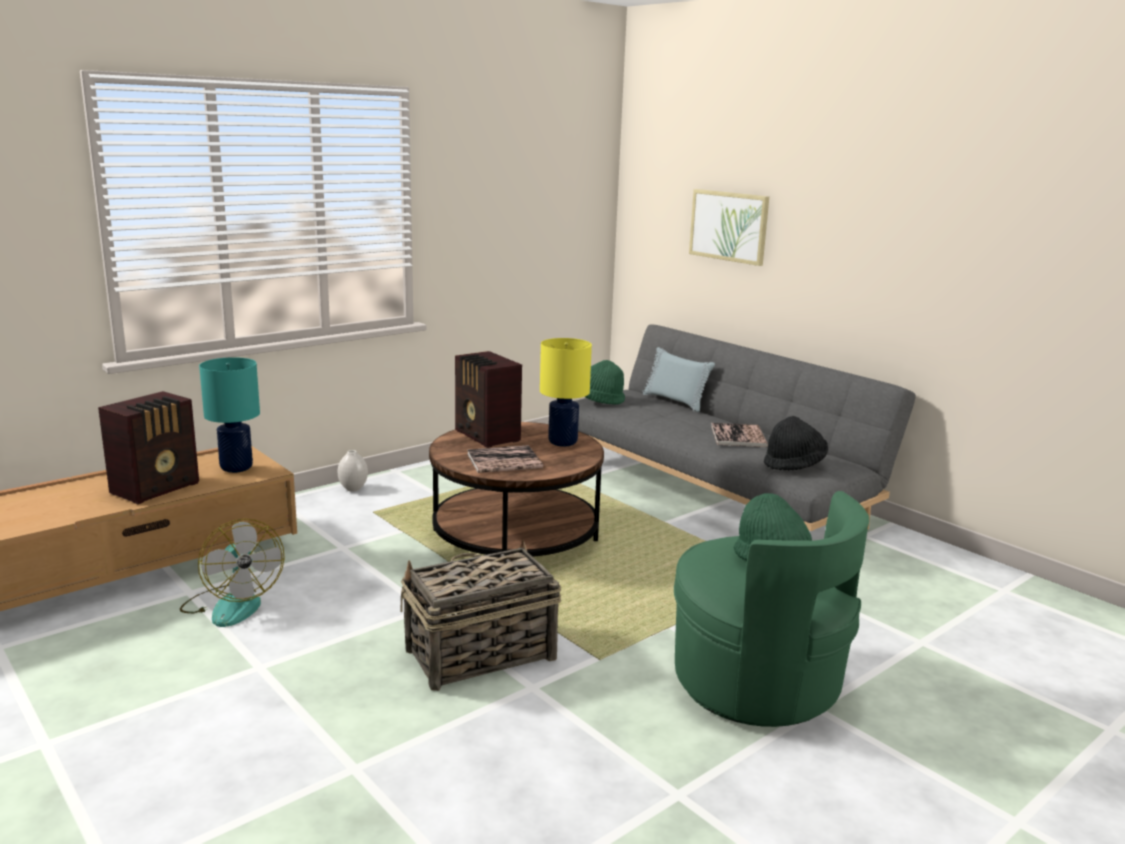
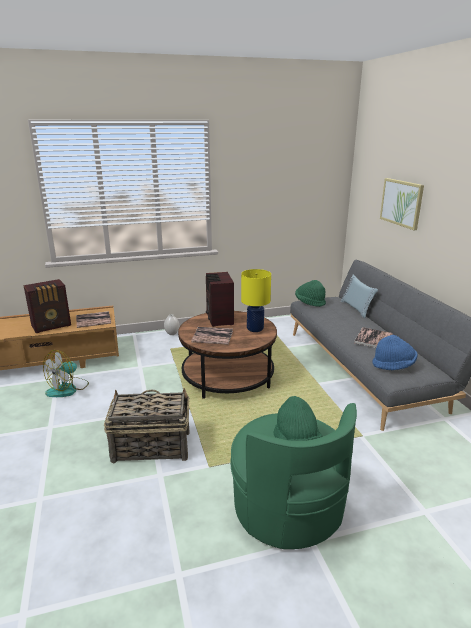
camera: 25 degrees right, 5 degrees up
fan [180,519,285,627] -> fan turned 45 degrees clockwise [43,350,89,397]
turquoise table lamp [199,357,260,473] -> book [76,311,111,328]
black hat [764,416,828,470] -> blue hat [372,335,418,370]

